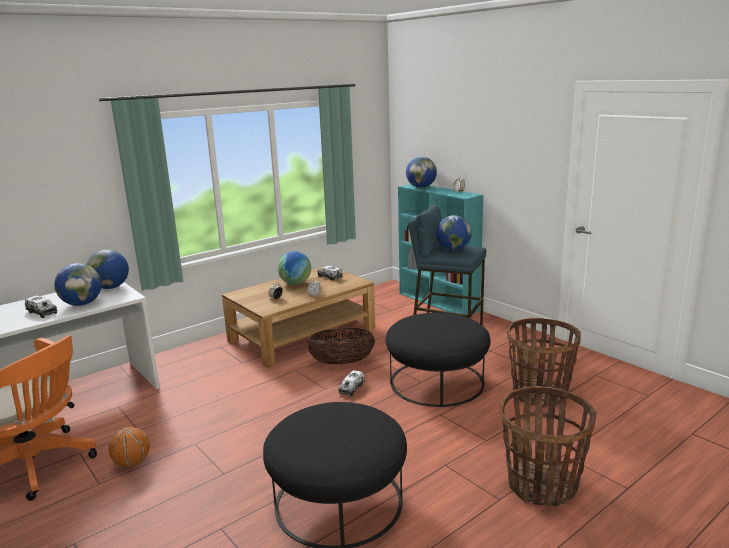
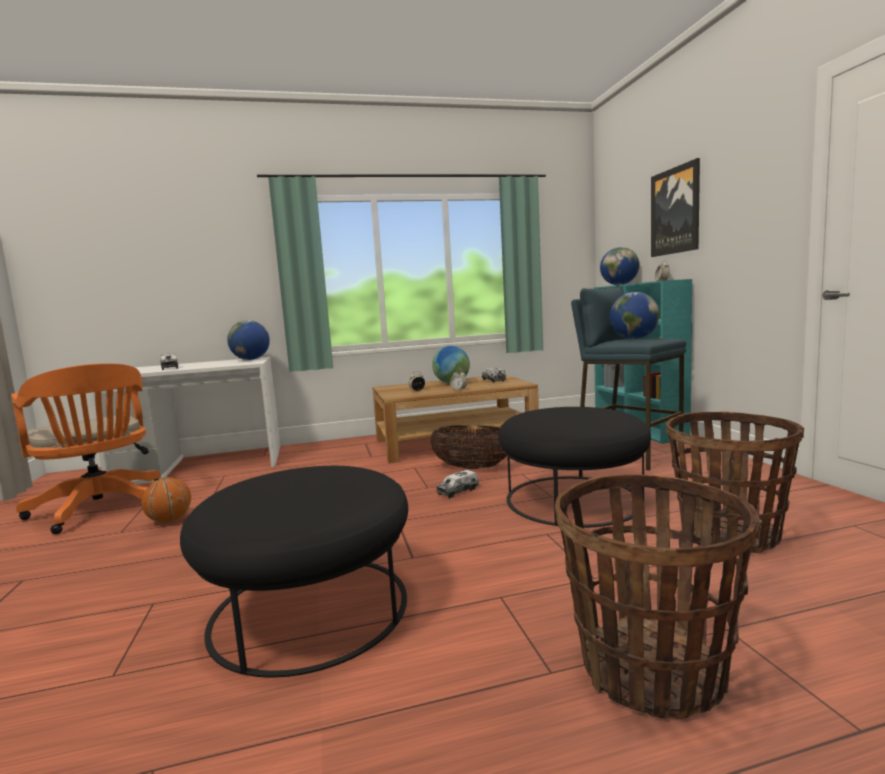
camera: 25 degrees right, 10 degrees down
globe [54,263,102,306] -> none
none -> picture [651,158,700,257]

